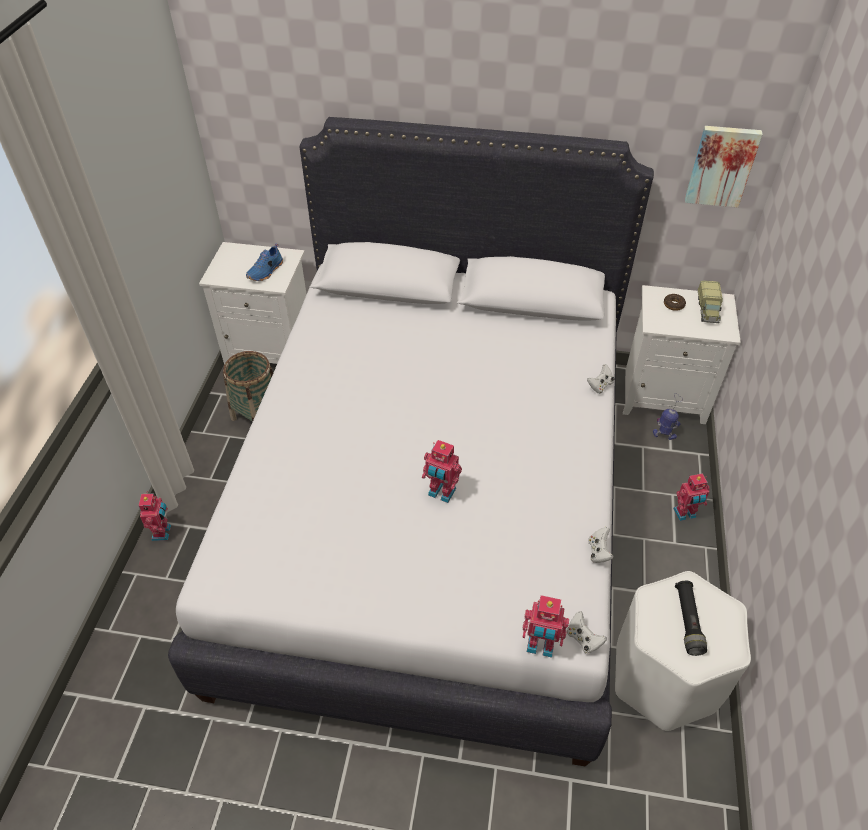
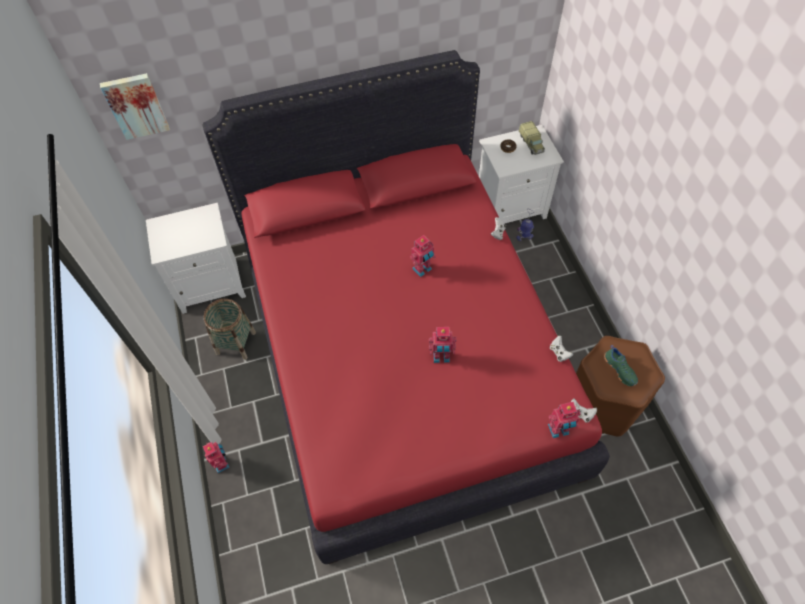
camera: 25 degrees left, 10 degrees up
white bed [168,117,654,766] -> red bed [202,50,610,564]
blue shoe [246,243,283,281] -> none
white stool [615,571,751,731] -> brown stool [576,336,665,437]
toy robot [673,473,710,521] -> toy robot moved to [410,235,436,277]
black flashlight [675,581,707,656] -> green shoe [604,345,638,387]
picture [685,126,763,207] -> picture moved to [100,73,170,140]

